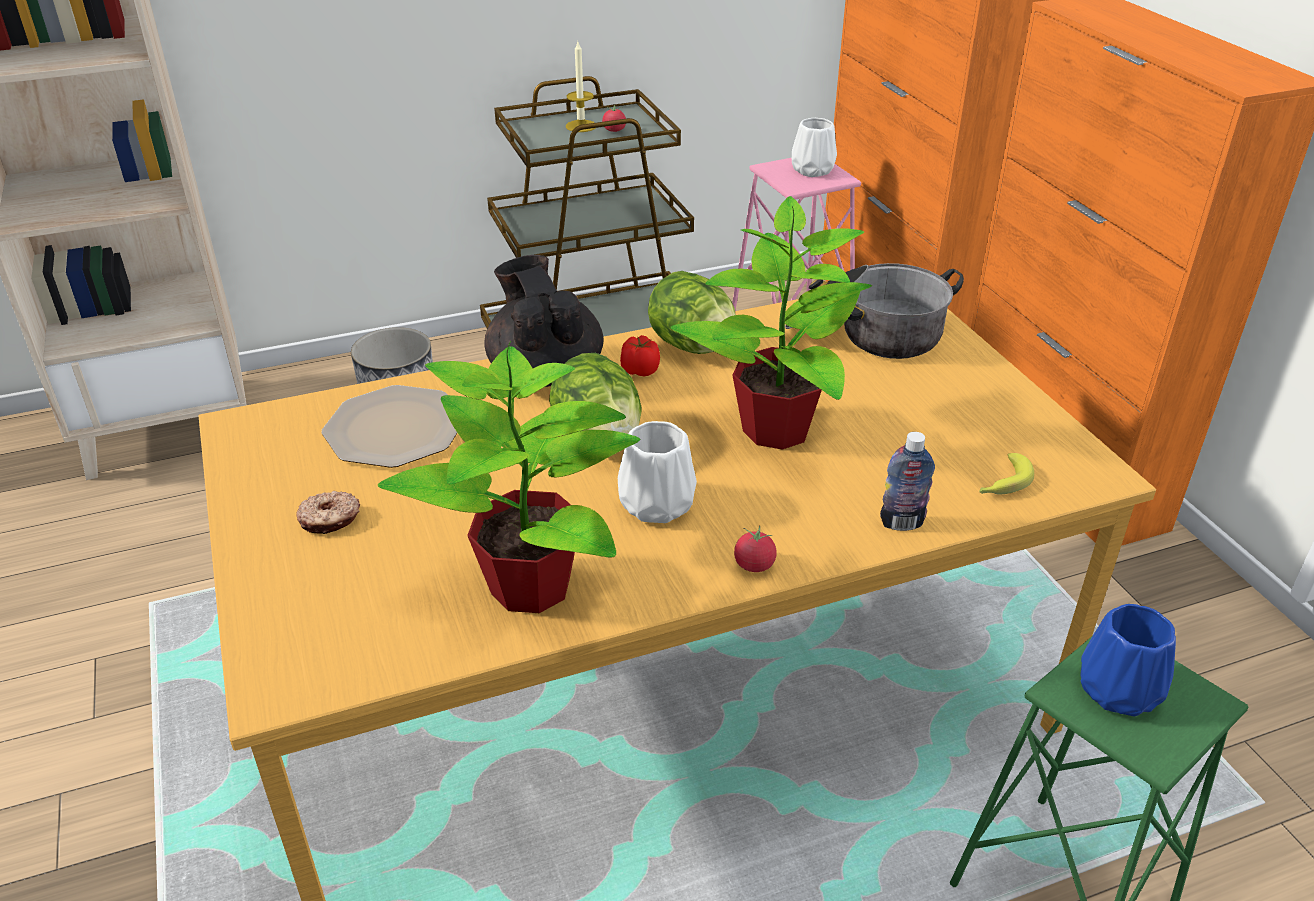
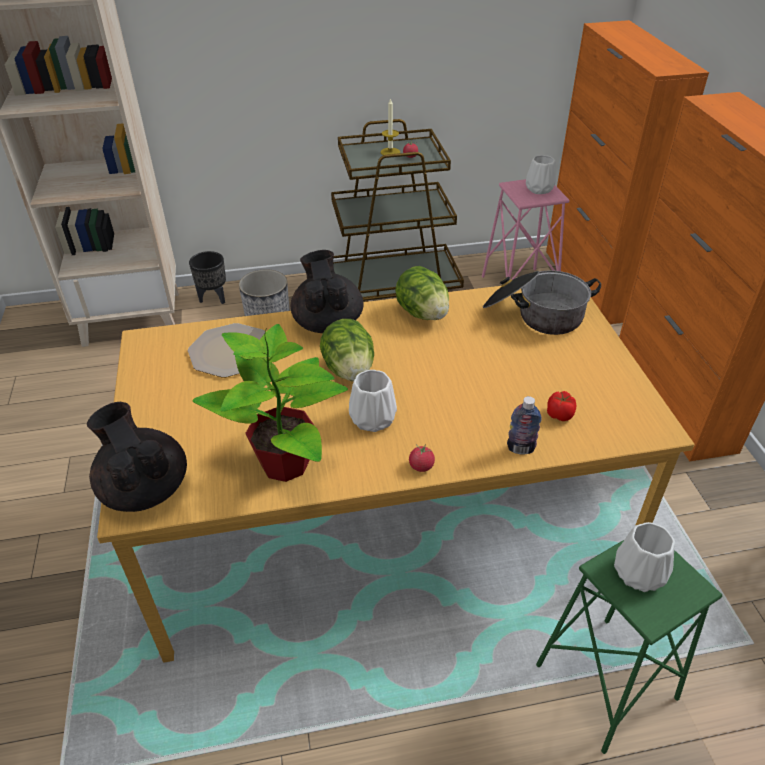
camera: 10 degrees right, 5 degrees up
donut [296,491,360,534] -> none
tomato [620,335,660,376] -> tomato moved to [547,391,577,421]
potted plant [670,196,872,450] -> none
banana [979,453,1034,494] -> none
blue vase [1080,604,1176,716] -> white vase [614,522,675,592]
none -> black teapot [87,402,187,512]
none -> black planter [189,251,226,304]

